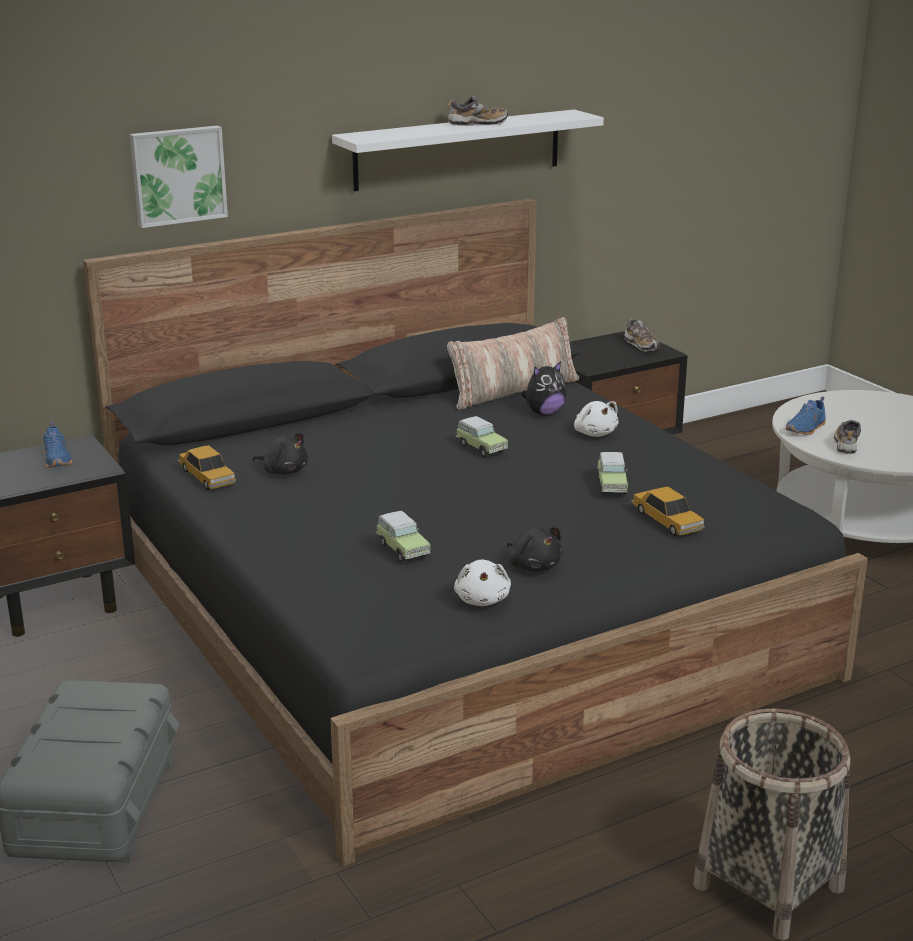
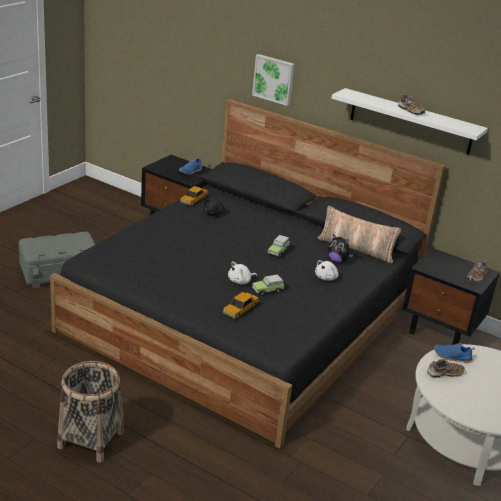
camera: 60 degrees right, 5 degrees up
toy car [376,511,431,563] -> none
white plush toy [454,559,511,606] -> white plush toy moved to [228,261,257,284]
black plush toy [507,527,563,572] -> none

